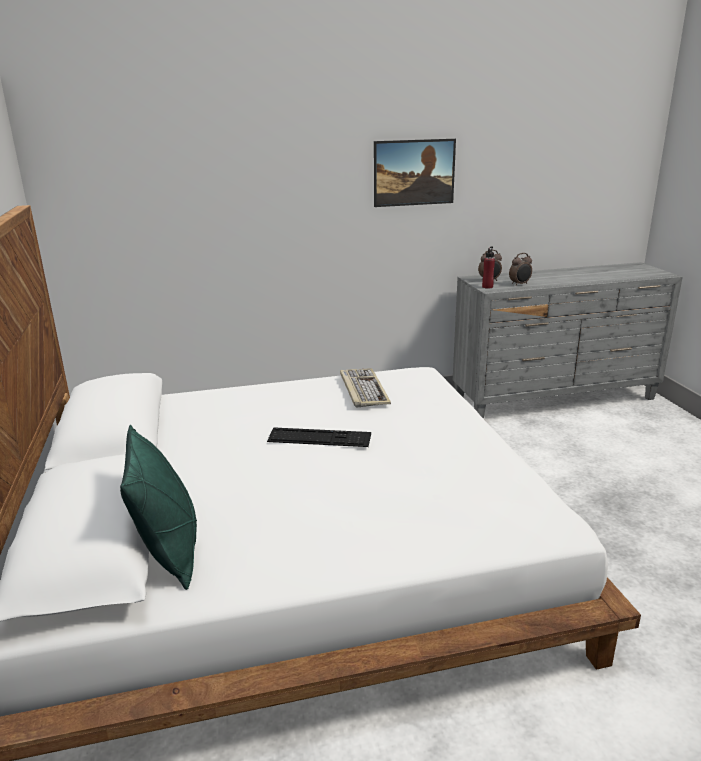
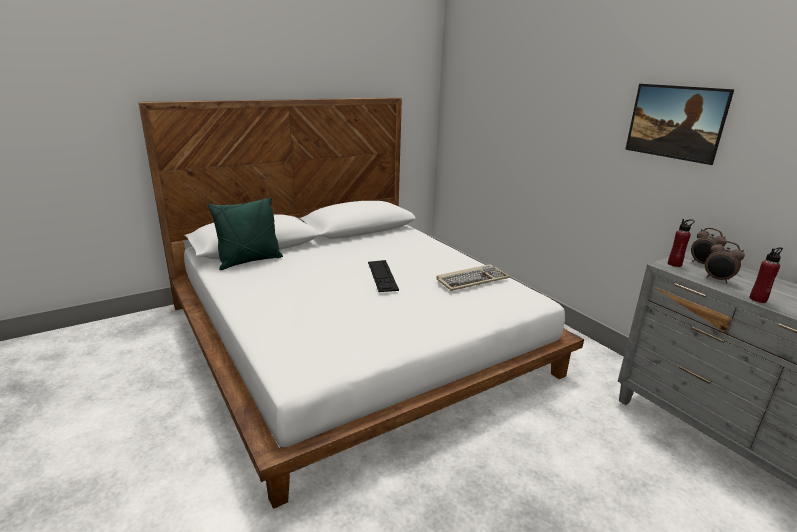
camera: 70 degrees right, 0 degrees up
none -> red bottle [749,247,783,303]

